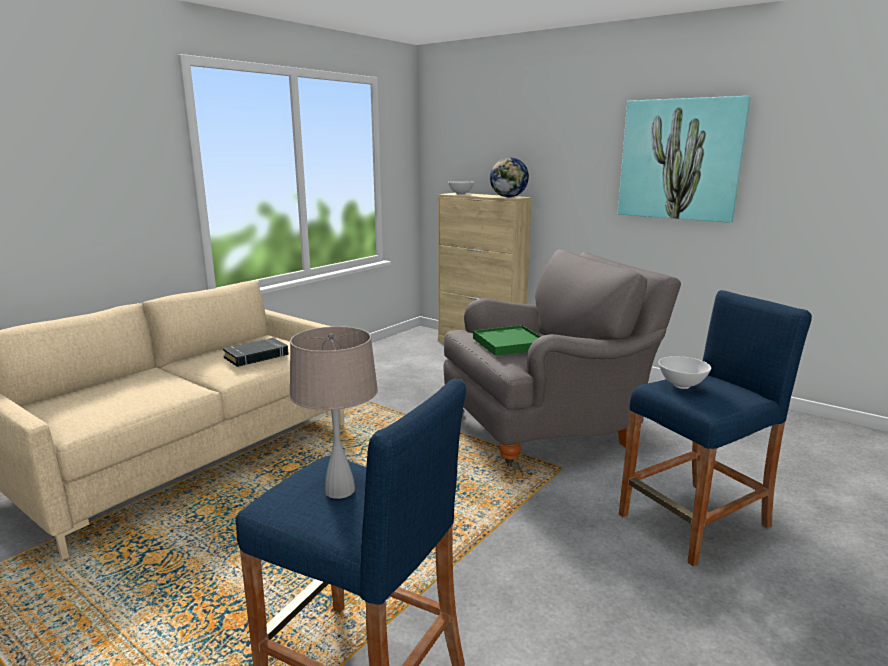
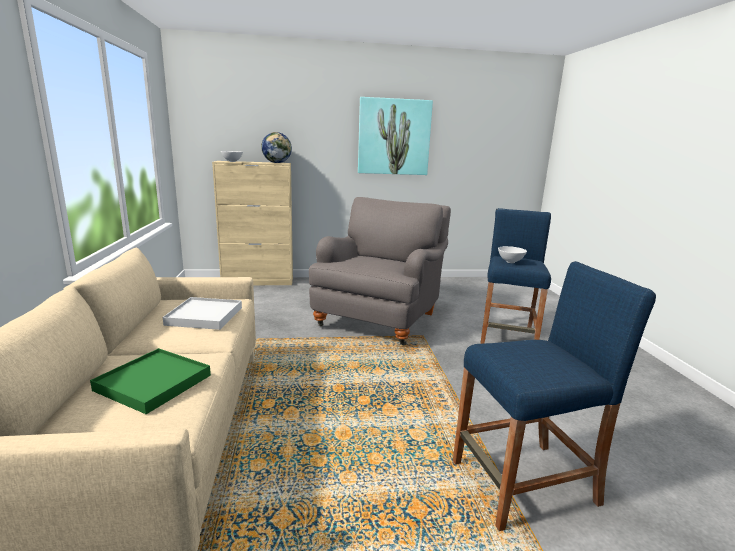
camera: 45 degrees left, 0 degrees up
black book [223,338,289,367] -> white tray [163,297,242,330]
beige table lamp [289,326,378,499] -> none
green tray [473,325,541,356] -> green tray moved to [90,348,211,414]

